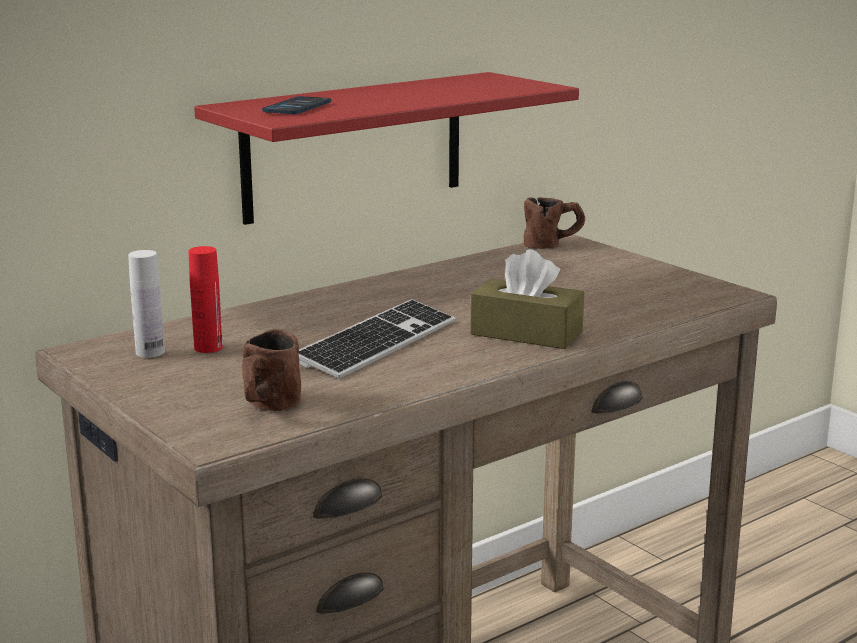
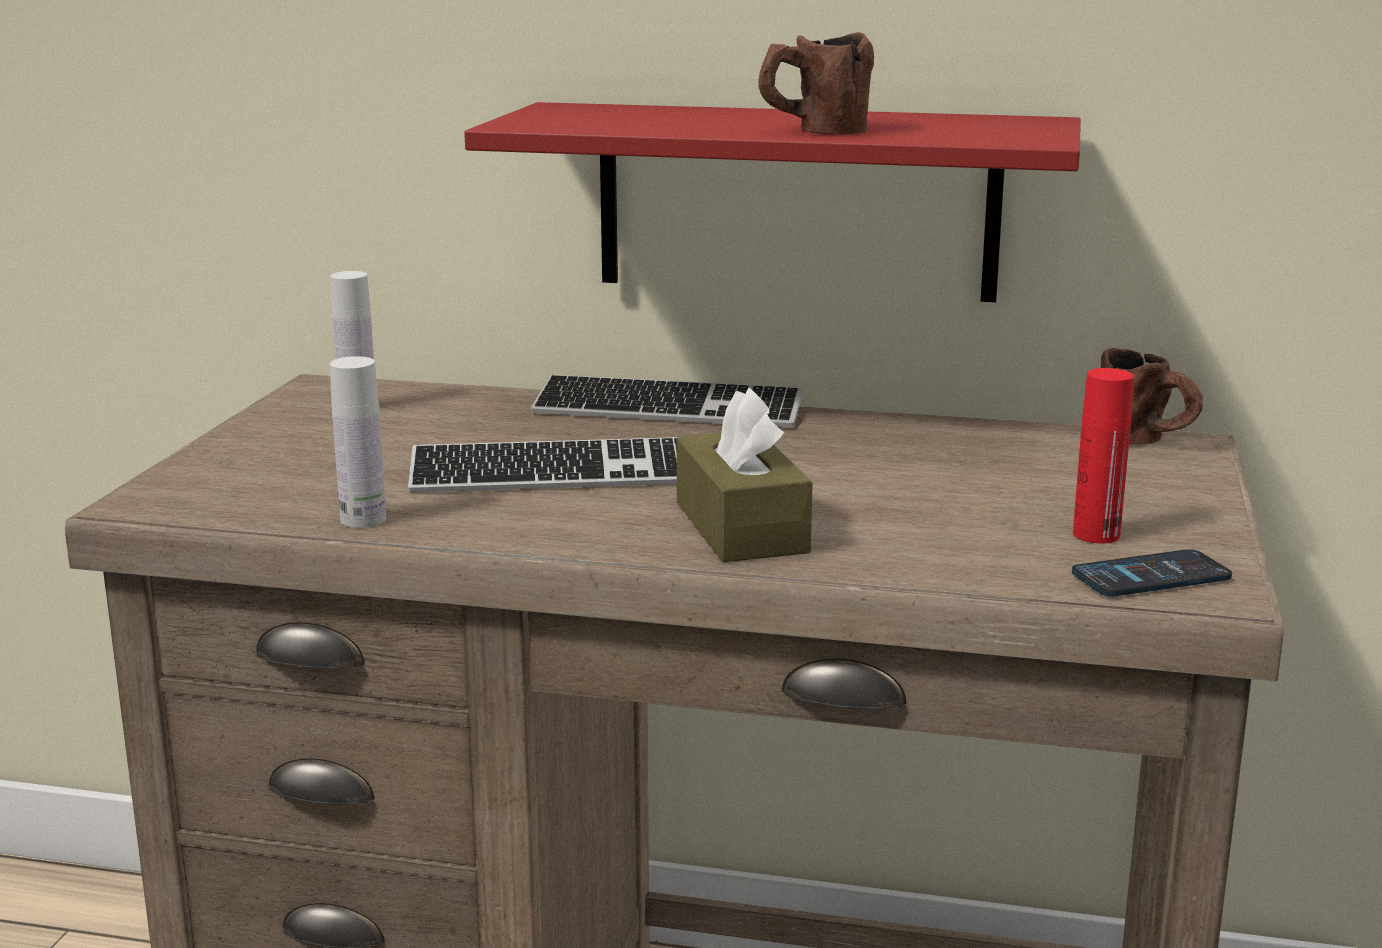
camera: 50 degrees right, 0 degrees up
red bottle [189,246,223,353] -> red bottle moved to [1073,368,1134,544]
brown mug [242,329,301,411] -> brown mug moved to [758,32,874,134]
phone [262,96,331,114] -> phone moved to [1072,549,1232,597]
none -> white bottle [330,356,386,528]
none -> keyboard [531,375,803,428]

